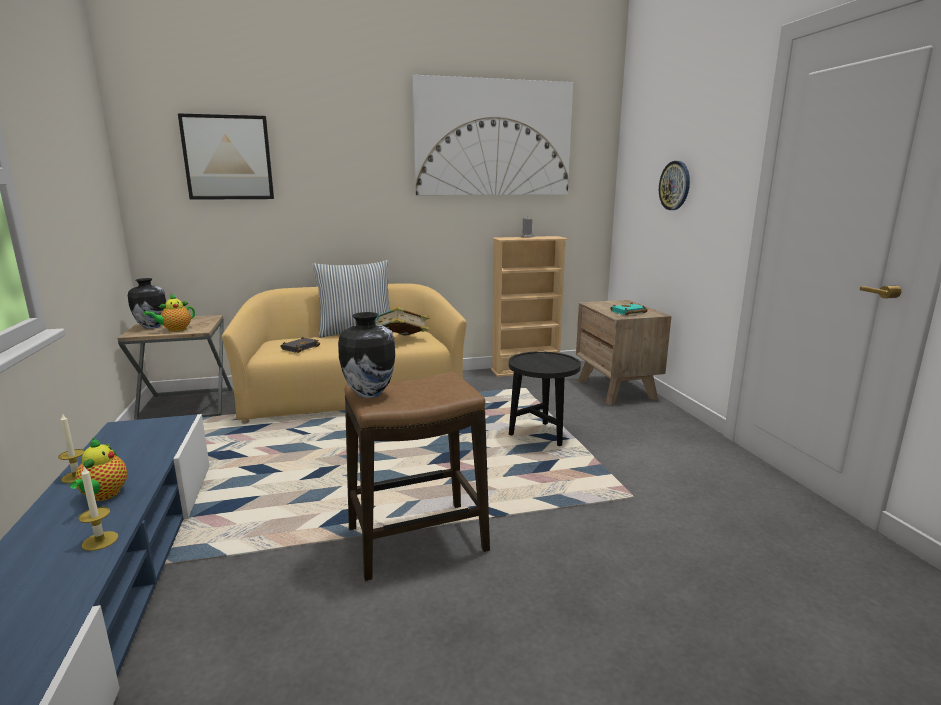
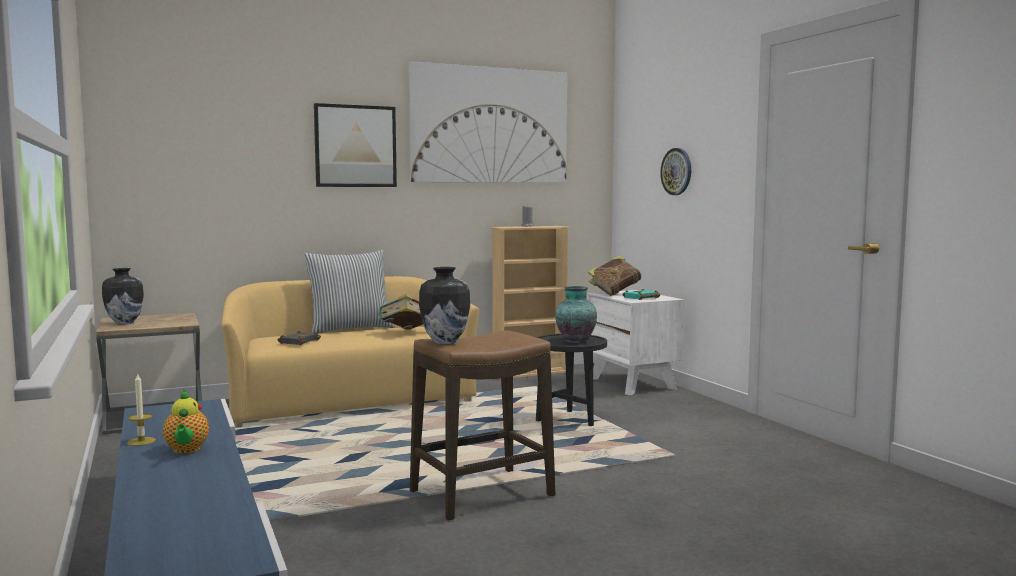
camera: 10 degrees left, 10 degrees down
candle [78,465,118,551] -> none
teapot [144,293,195,332] -> none
picture [178,113,274,200] -> picture moved to [314,103,397,187]
brown nightstand [576,300,671,405] -> white nightstand [587,290,684,395]
none -> vase [555,286,597,343]
none -> book [588,255,641,296]

